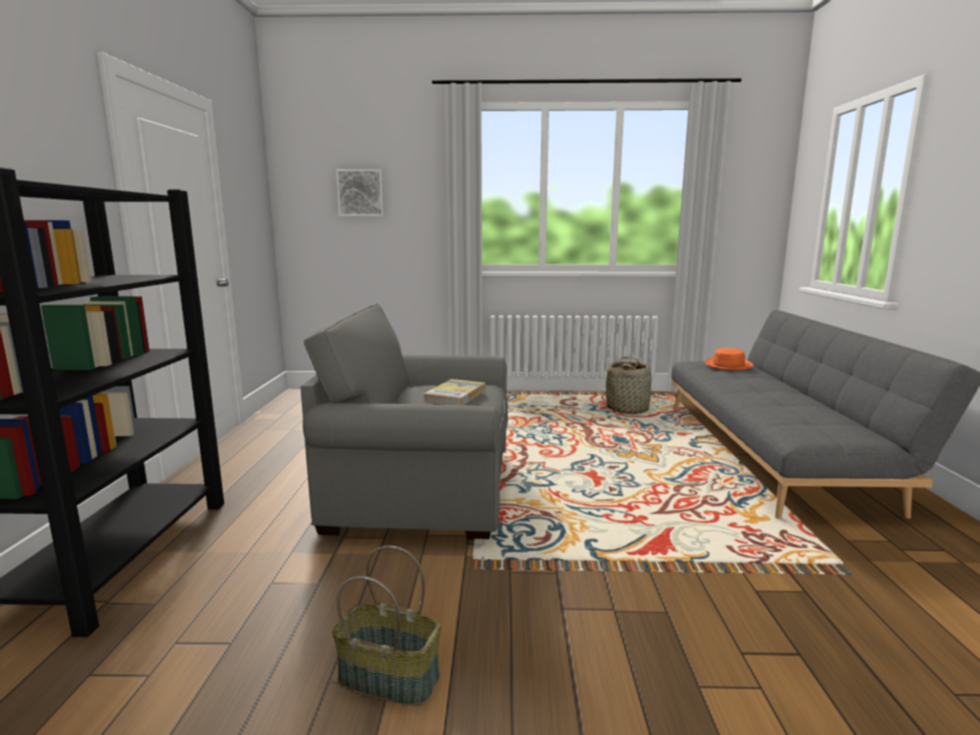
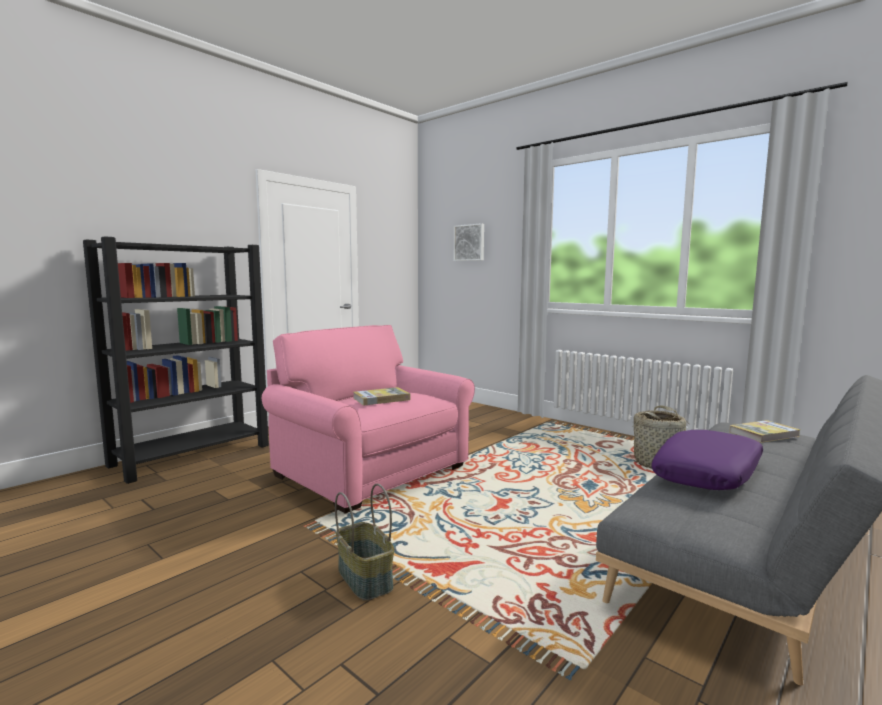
camera: 40 degrees right, 5 degrees down
grey armchair [301,304,508,540] -> pink armchair [262,325,475,514]
basket [332,546,441,706] -> basket moved to [335,484,394,601]
orange hat [705,348,753,370] -> book [729,420,800,443]
none -> purple pillow [651,430,763,490]

